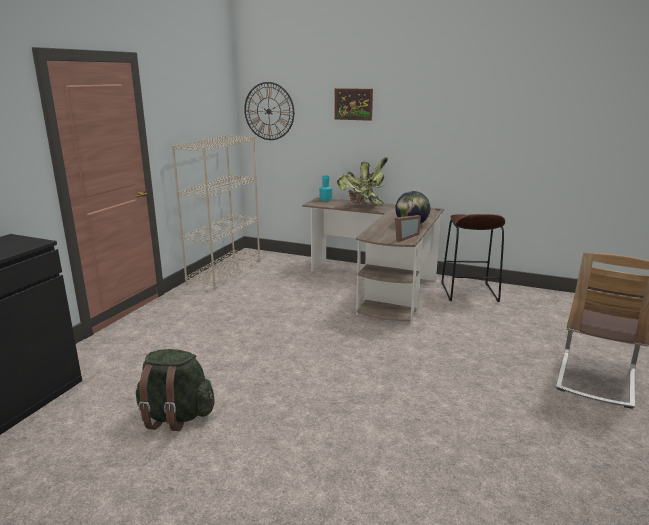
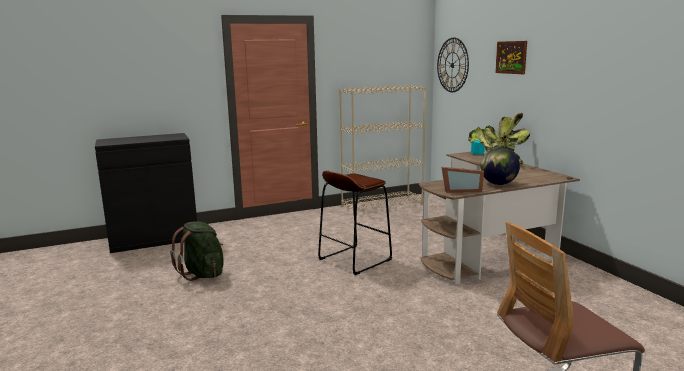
camera: 45 degrees right, 5 degrees down
brown stool [442,214,505,302] -> brown stool moved to [318,170,392,275]

